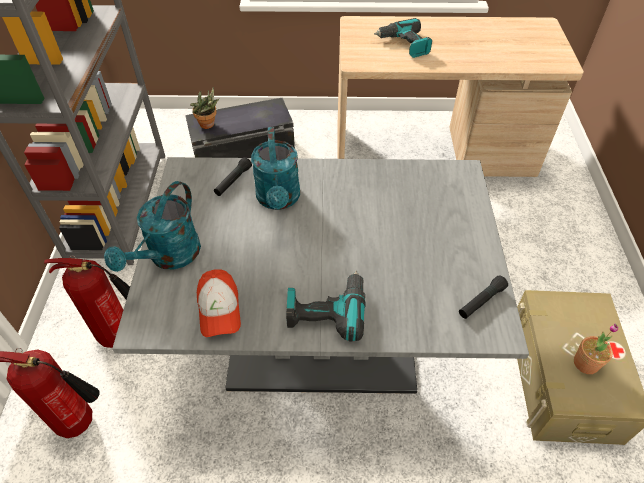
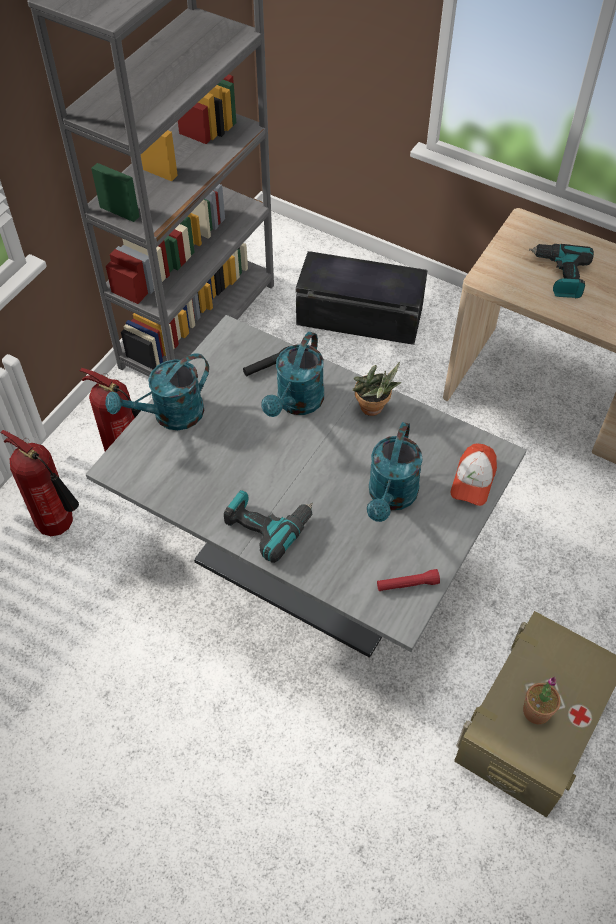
camera: 30 degrees right, 5 degrees up
potted plant [190,86,219,129] -> potted plant moved to [352,362,401,416]
cap [197,270,241,337] -> cap moved to [450,443,497,506]
black flashlight [459,275,508,319] -> red flashlight [377,569,440,591]
none -> turquoise watering can [367,422,423,522]

